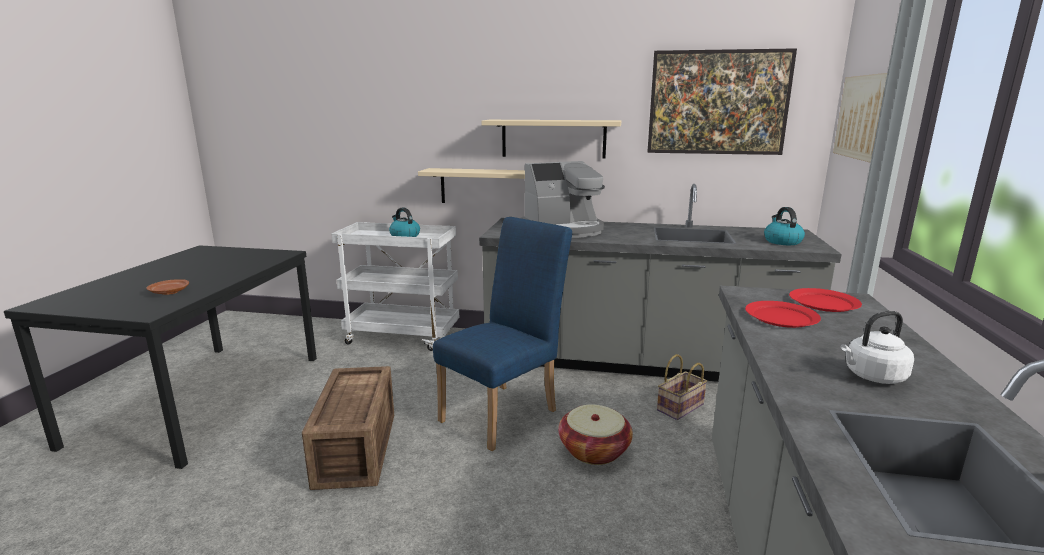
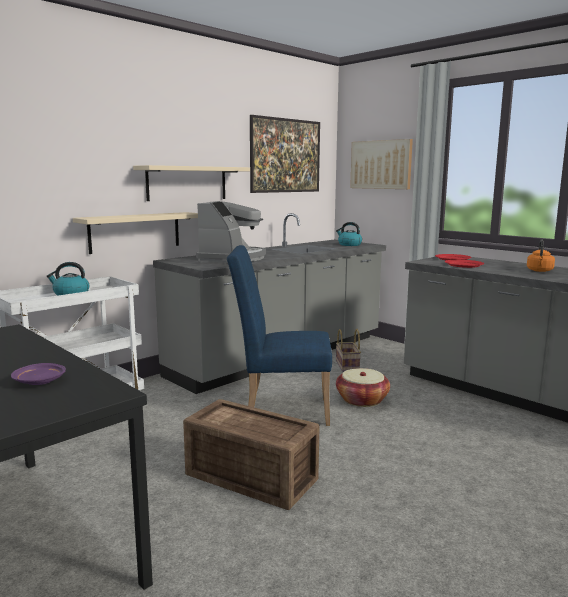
camera: 55 degrees left, 5 degrees down
brown plate [146,279,189,295] -> purple plate [11,363,66,385]
blue chair [433,217,572,451] -> blue chair turned 75 degrees counterclockwise [227,245,332,426]
white kettle [841,311,914,384] -> orange kettle [527,239,555,272]

